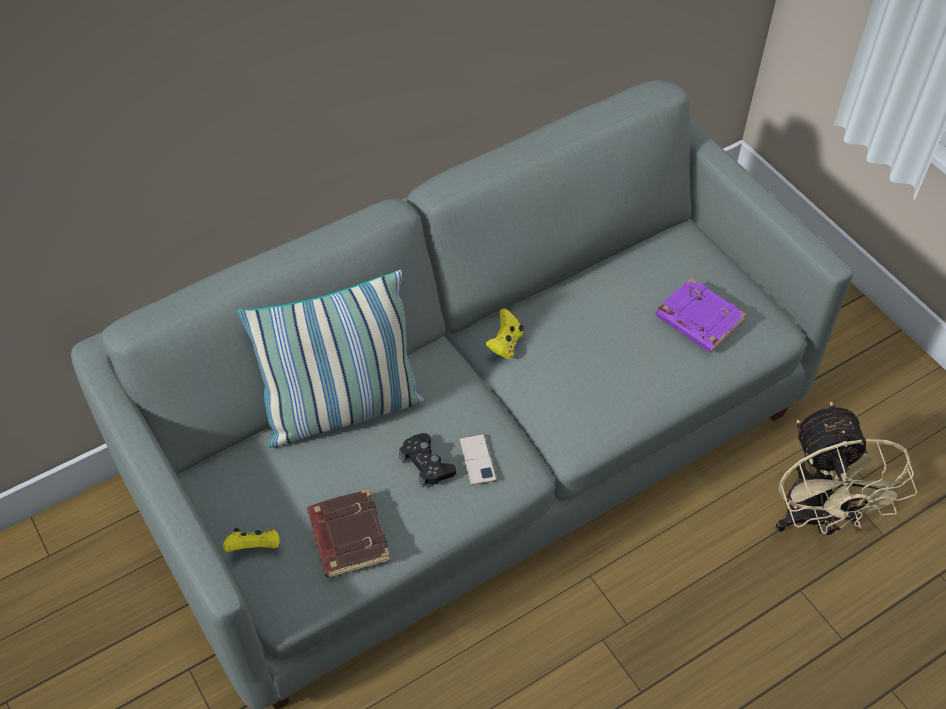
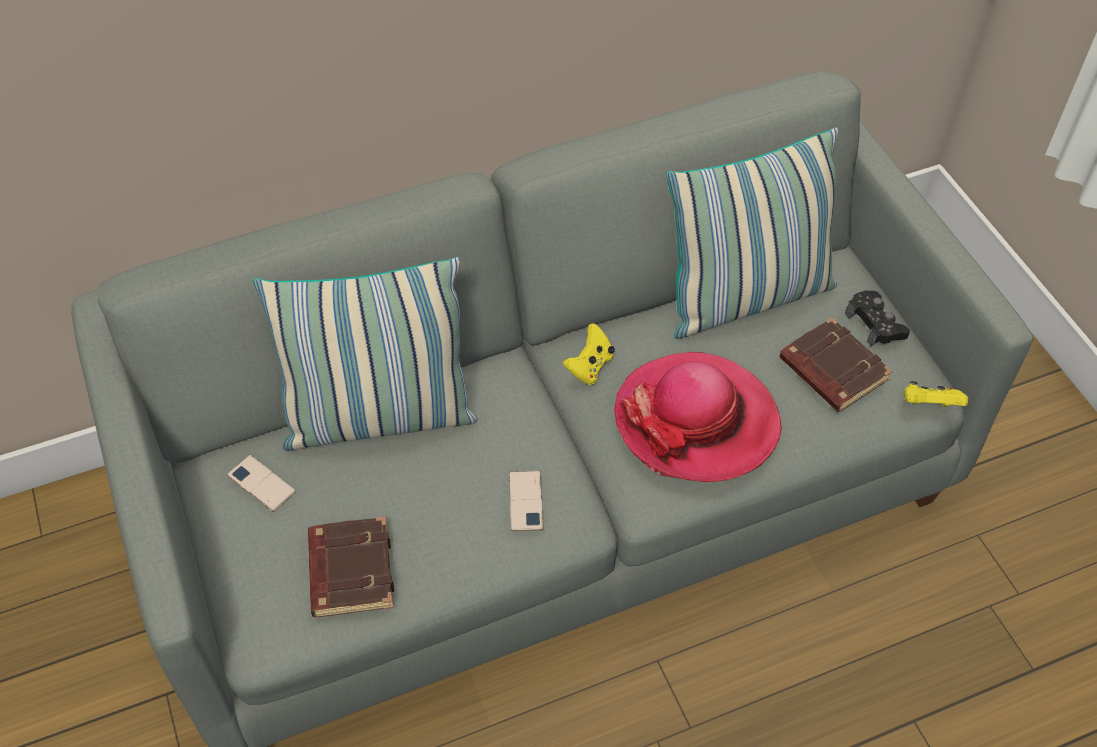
camera: 10 degrees right, 0 degrees up
yellow game controller [223,528,280,552] -> yellow game controller moved to [904,381,968,407]
black game controller [399,433,456,488] -> black game controller moved to [845,290,910,346]
purple book [655,278,746,353] -> brown book [779,318,892,412]
beige fan [775,402,917,535] -> none
none -> phone [227,455,296,512]
none -> hat [614,352,782,482]
none -> pillow [666,127,838,339]

